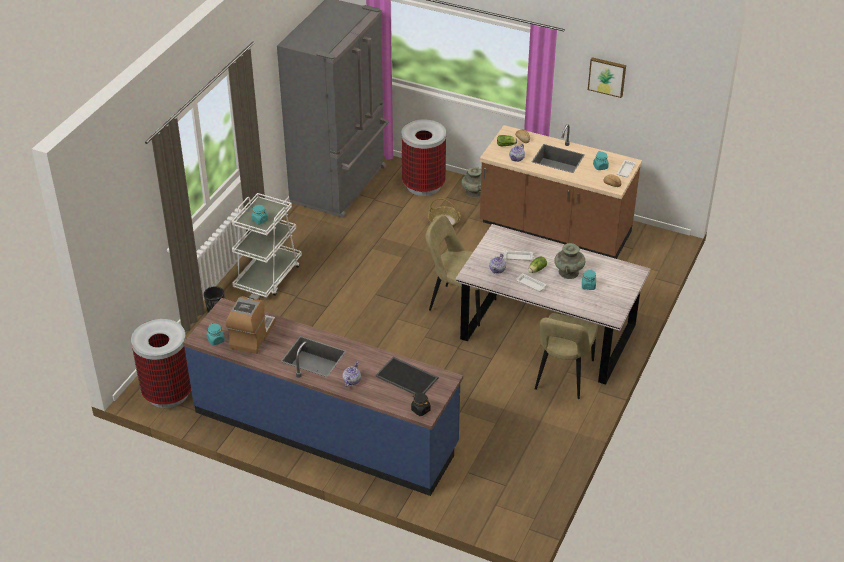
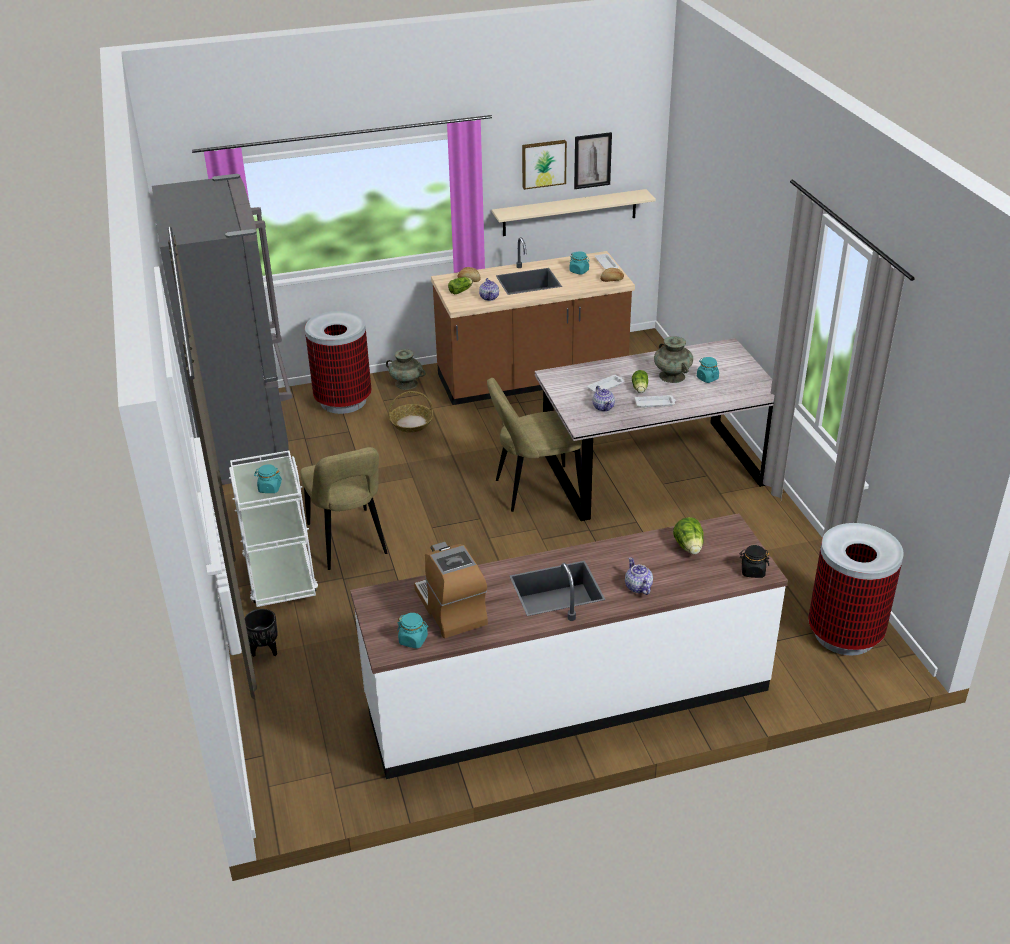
camera: 40 degrees left, 5 degrees down
trash can [131,319,191,408] -> trash can moved to [808,523,904,655]
blue counter [183,298,463,496] -> white counter [350,513,788,779]
tray [375,357,438,395] -> lettuce [673,517,703,554]
beige chair [535,313,598,399] -> beige chair moved to [300,447,387,570]
none -> beige shelf [492,189,656,236]
none -> picture [574,132,612,189]

